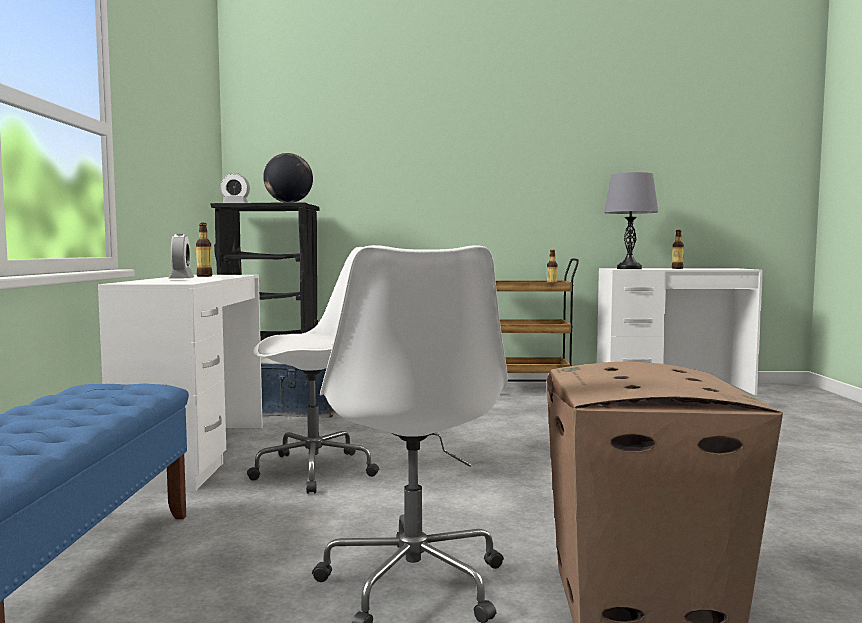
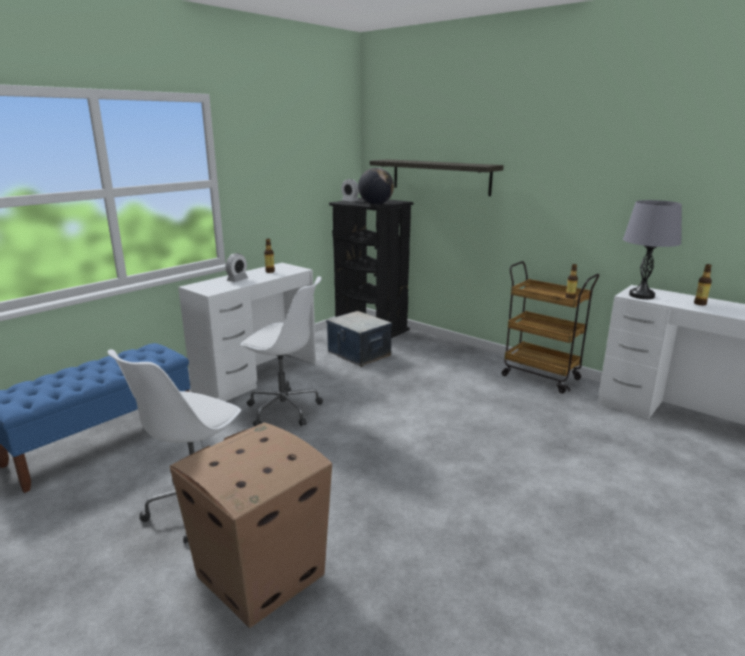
camera: 40 degrees right, 15 degrees up
none -> shelf [370,159,504,196]

